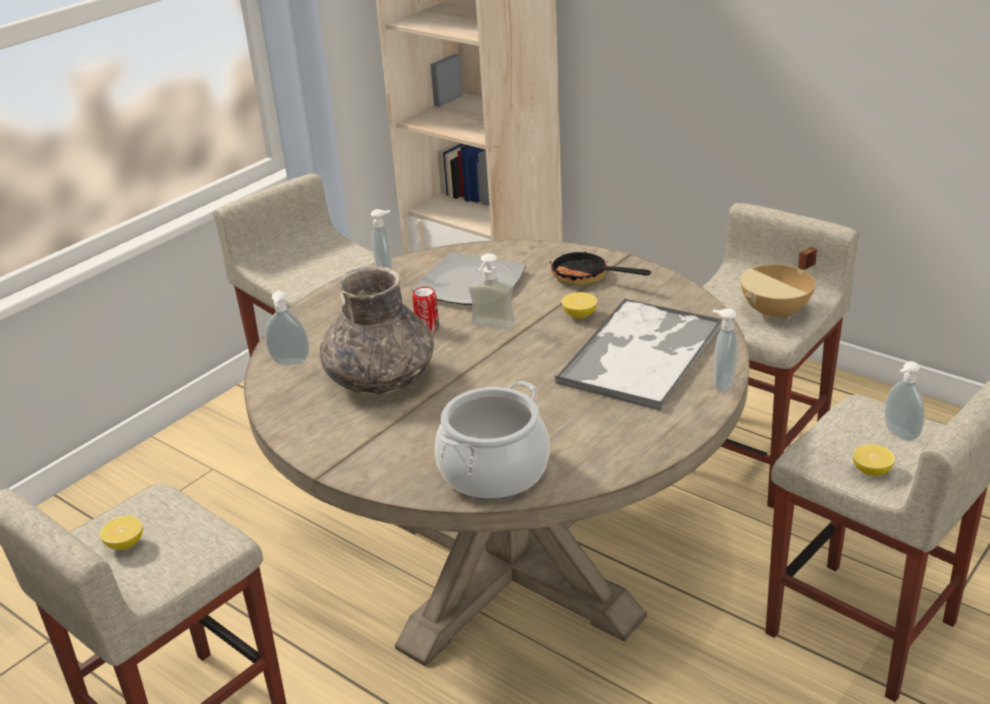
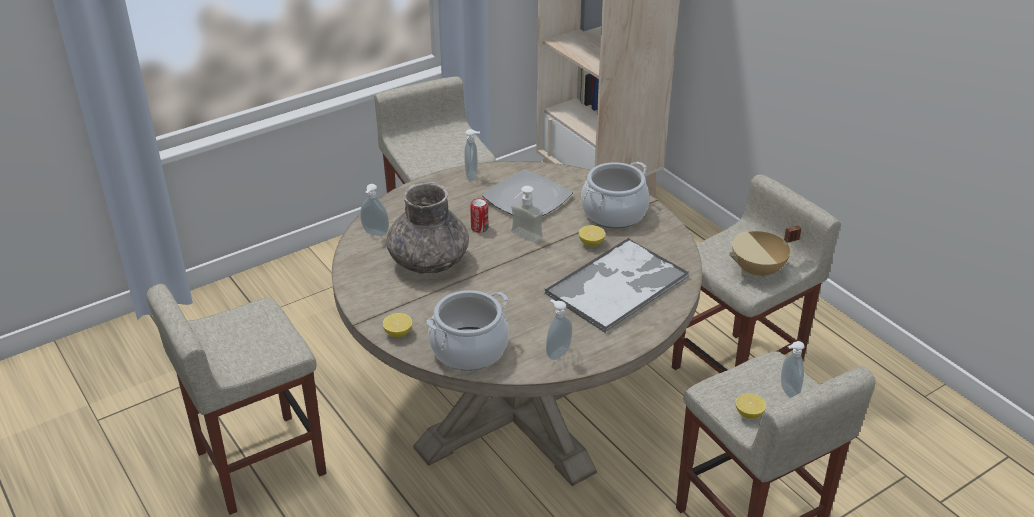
camera: 15 degrees right, 5 degrees up
lemon [100,516,143,550] -> lemon moved to [383,313,412,337]
frying pan [550,244,651,286] -> cooking pot [581,161,650,228]
soap dispenser [713,308,738,392] -> soap dispenser moved to [546,299,572,360]

